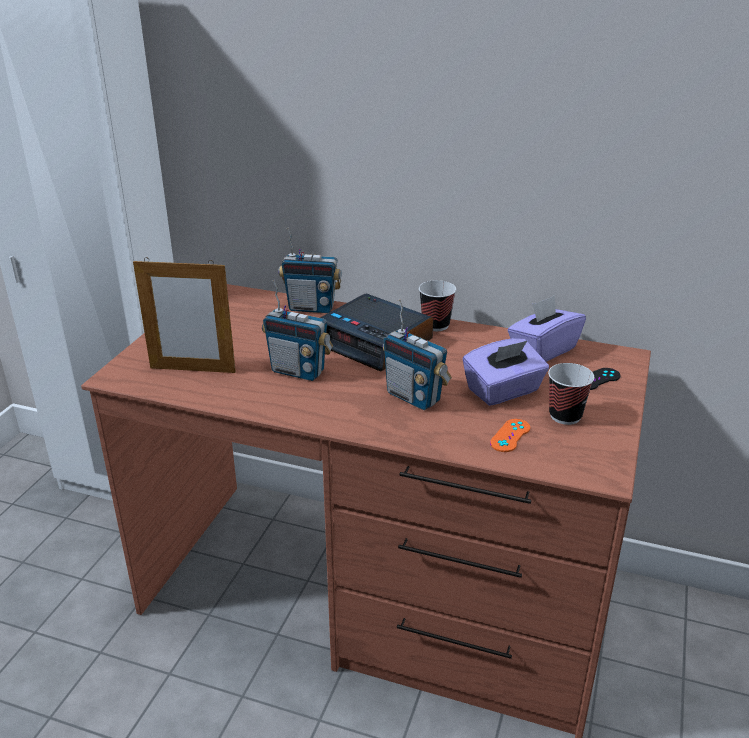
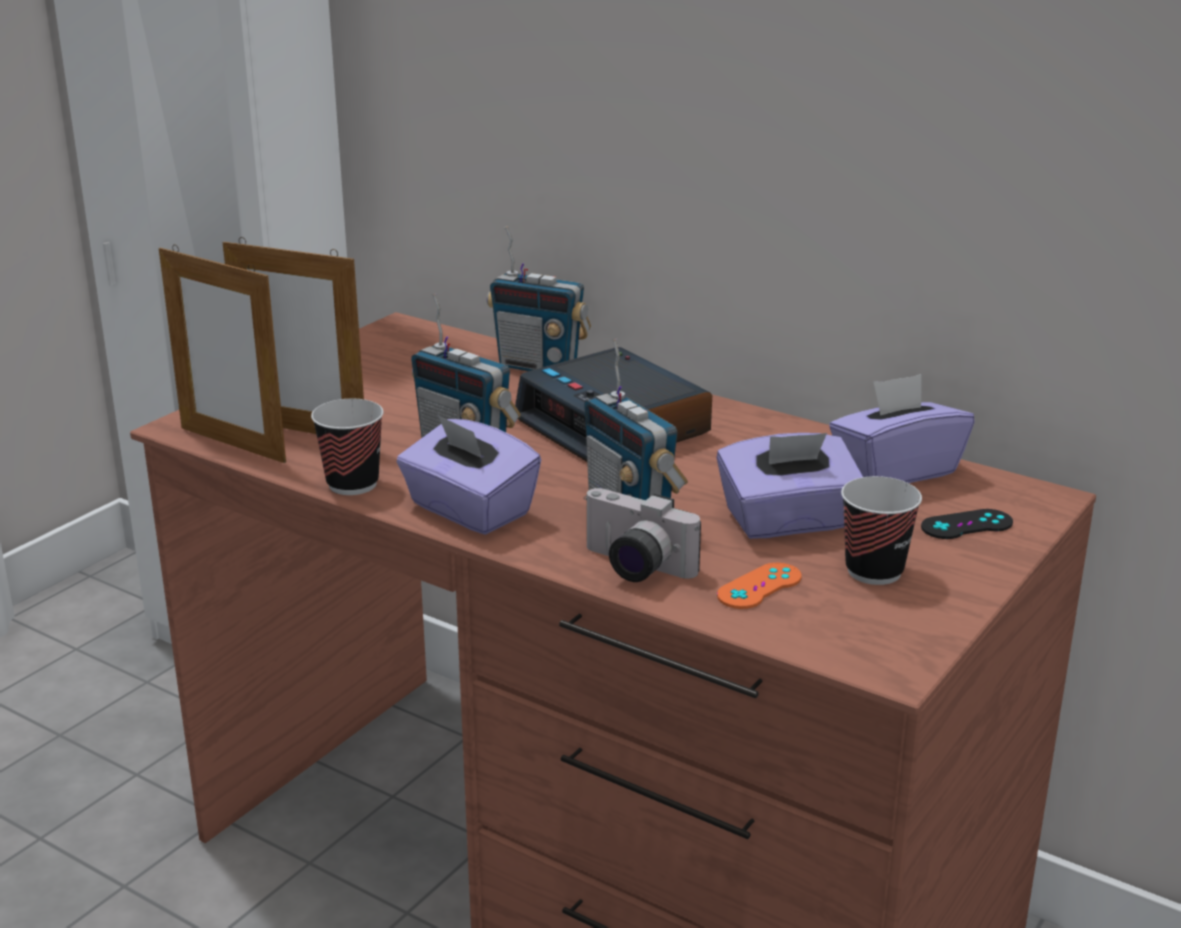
camera: 15 degrees right, 5 degrees down
cup [419,280,456,331] -> cup moved to [311,399,384,495]
none -> picture frame [159,244,286,463]
none -> purple tissue box [397,414,541,535]
none -> camera [584,488,701,582]

